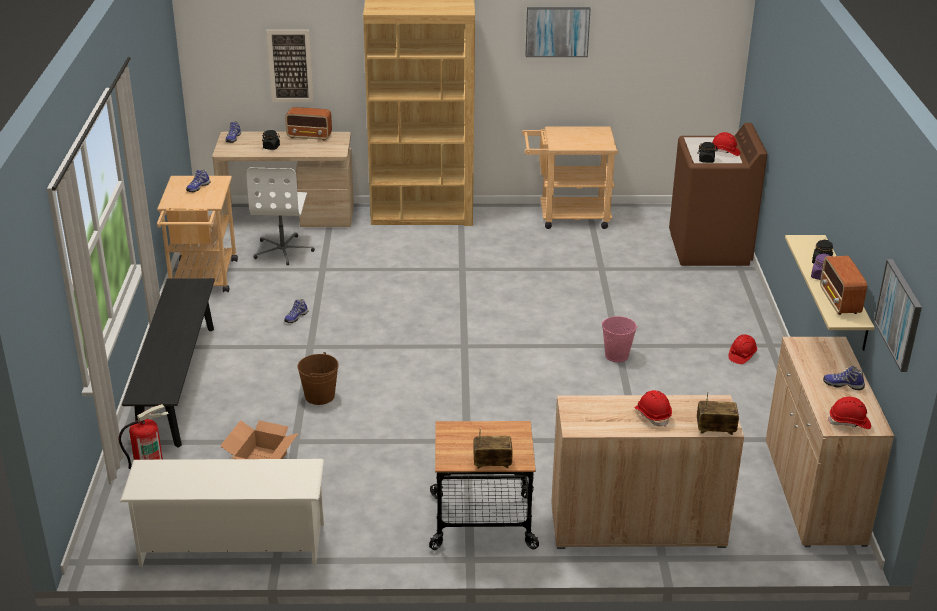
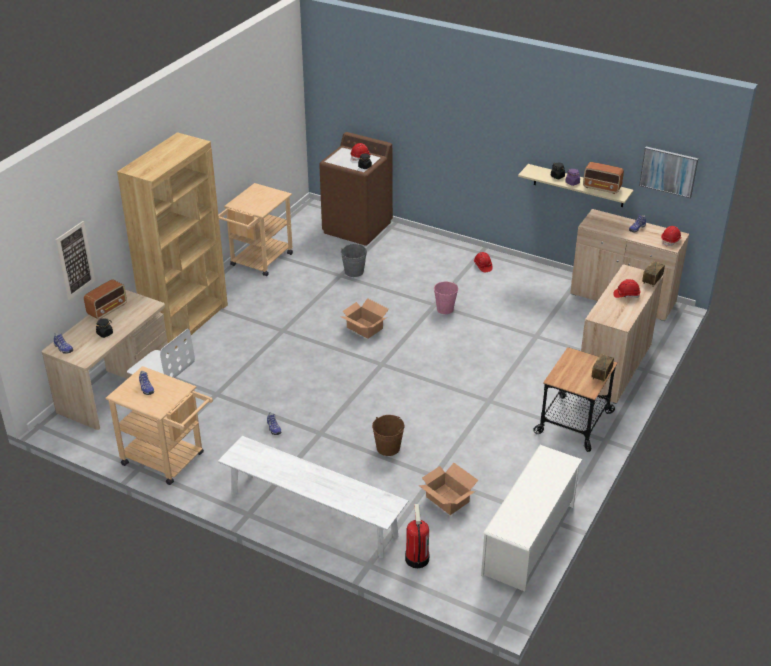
camera: 60 degrees left, 5 degrees up
black bench [122,278,215,448] -> white bench [218,436,409,558]
picture [525,7,591,57] -> none
none -> grey bucket [341,244,367,277]
none -> cardboard box [341,298,389,339]

